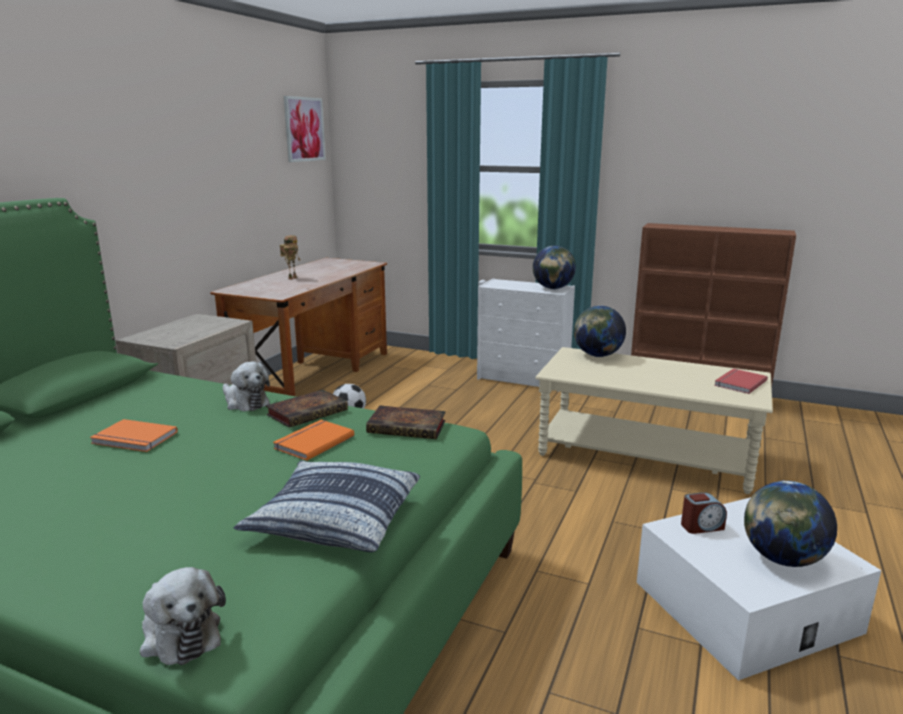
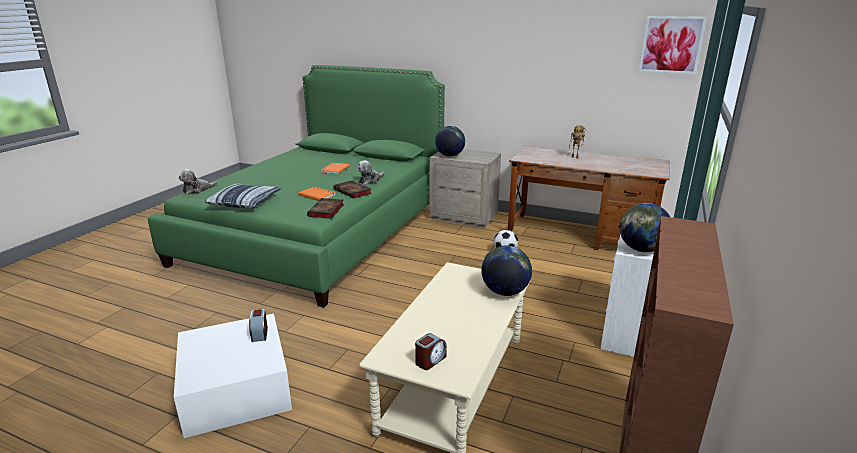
camera: 90 degrees right, 5 degrees up
red book [714,368,768,394] -> alarm clock [415,333,447,370]
globe [744,481,837,567] -> globe moved to [435,126,465,157]

